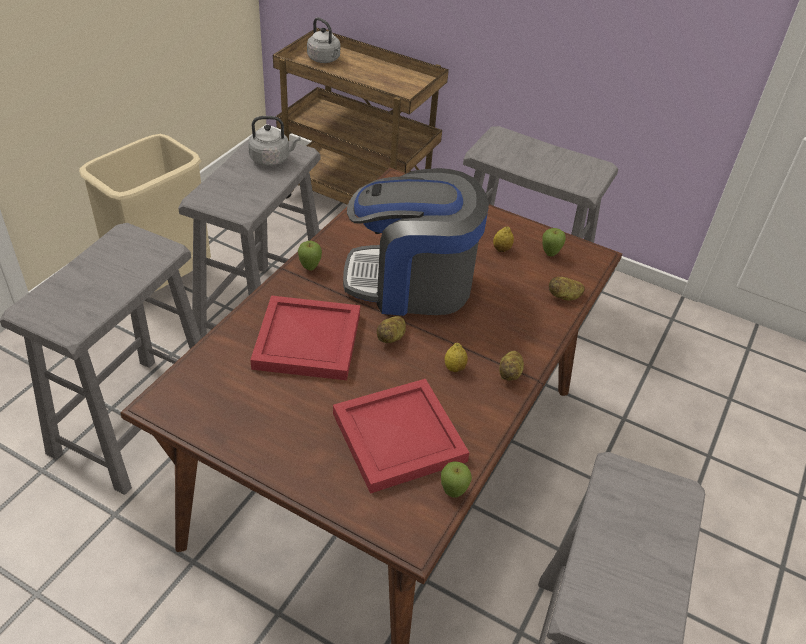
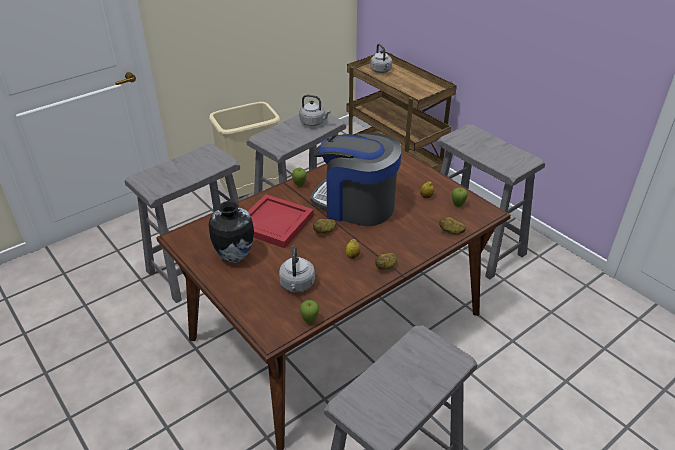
camera: 25 degrees right, 5 degrees down
red tray [333,379,469,494] -> grey kettle [279,245,315,292]
none -> vase [209,201,254,263]

